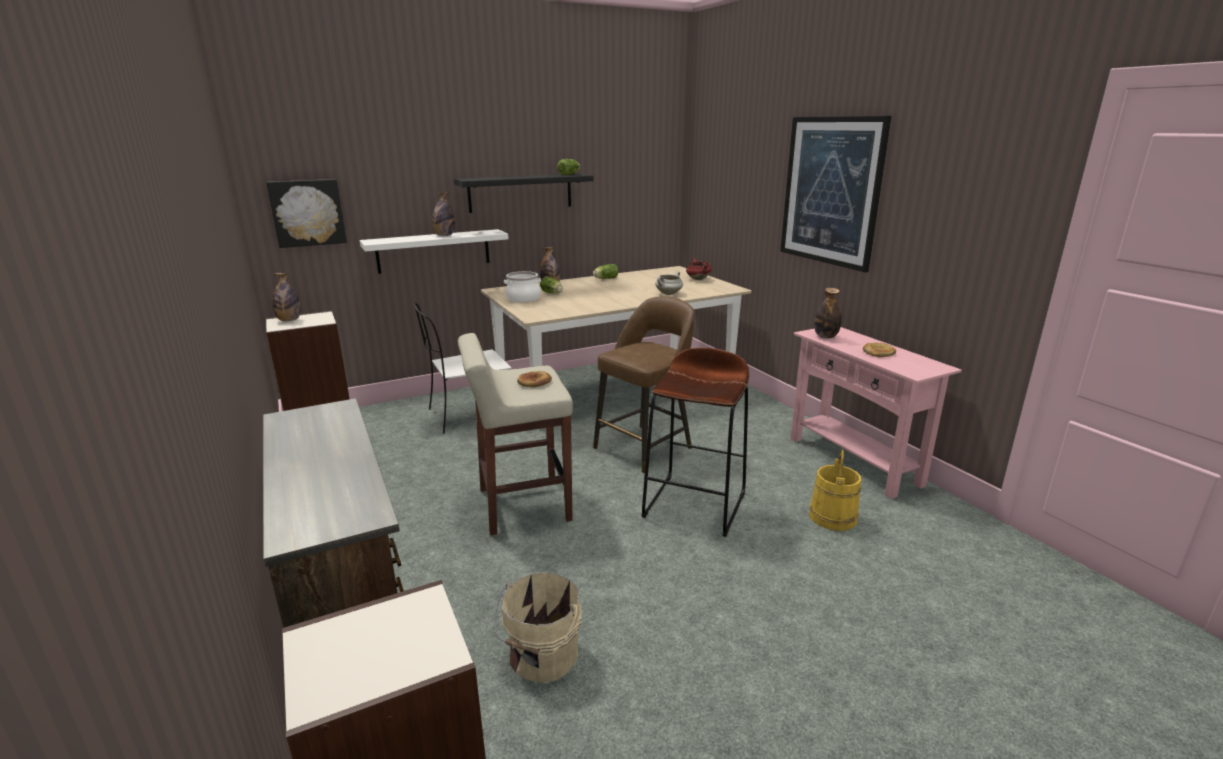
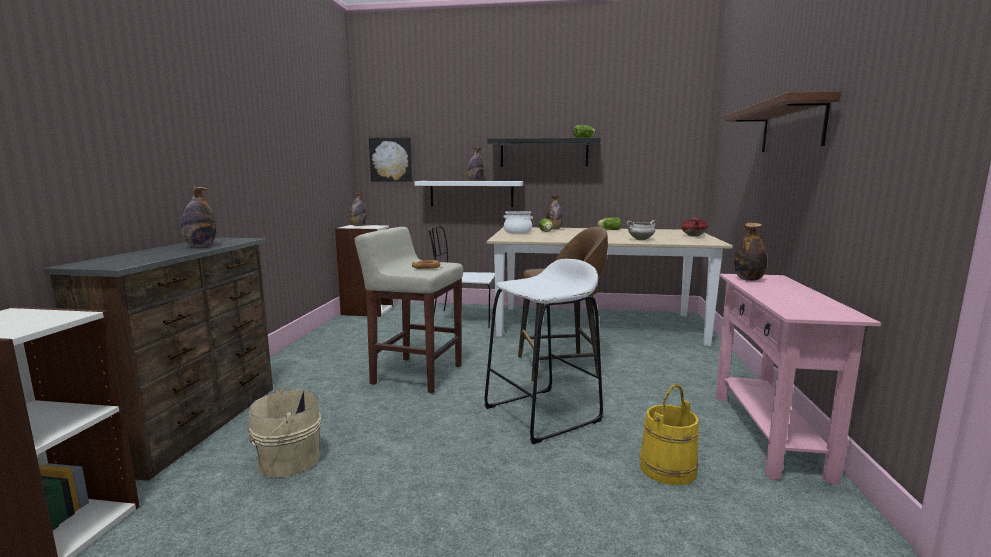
camera: 35 degrees right, 10 degrees down
brown stool [641,348,749,537] -> white stool [484,259,603,444]
picture [780,116,892,272] -> brown shelf [724,91,841,152]
bread [863,343,896,358] -> none
none -> bottle [181,186,216,247]

